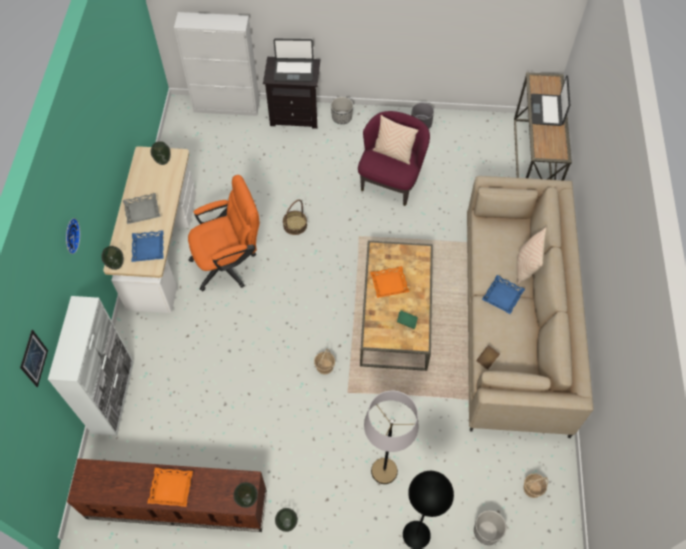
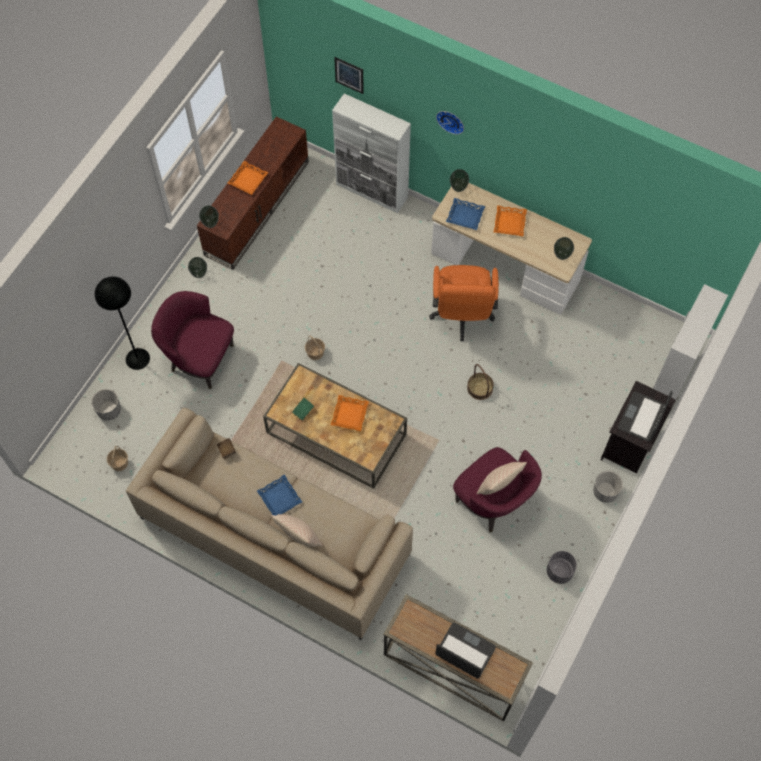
camera: 115 degrees right, 5 degrees up
grey tray [123,193,160,224] -> orange tray [494,205,527,236]
grey floor lamp [364,391,419,484] -> purple armchair [151,291,234,389]

